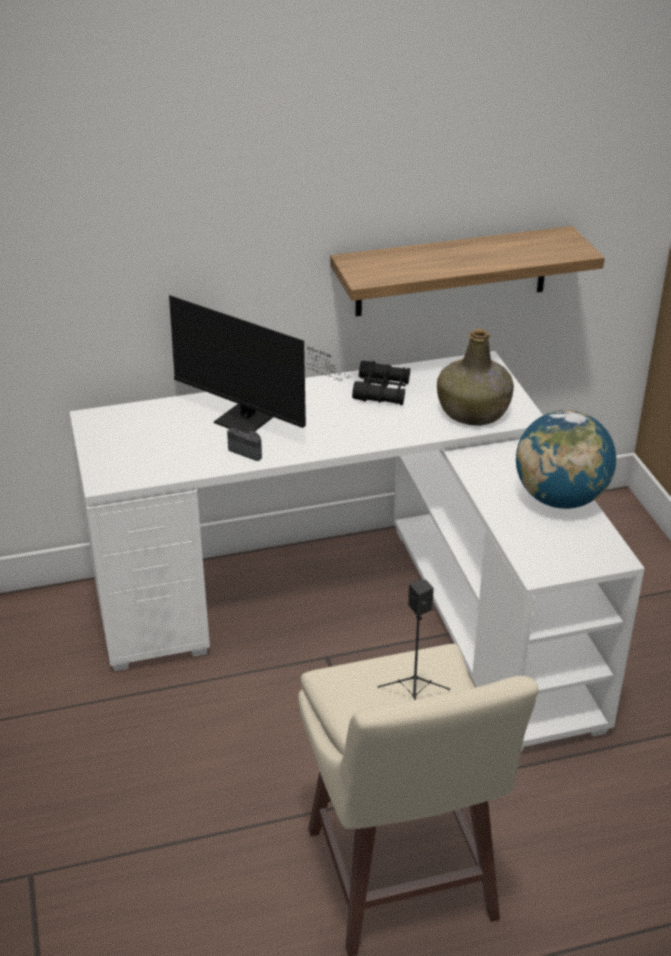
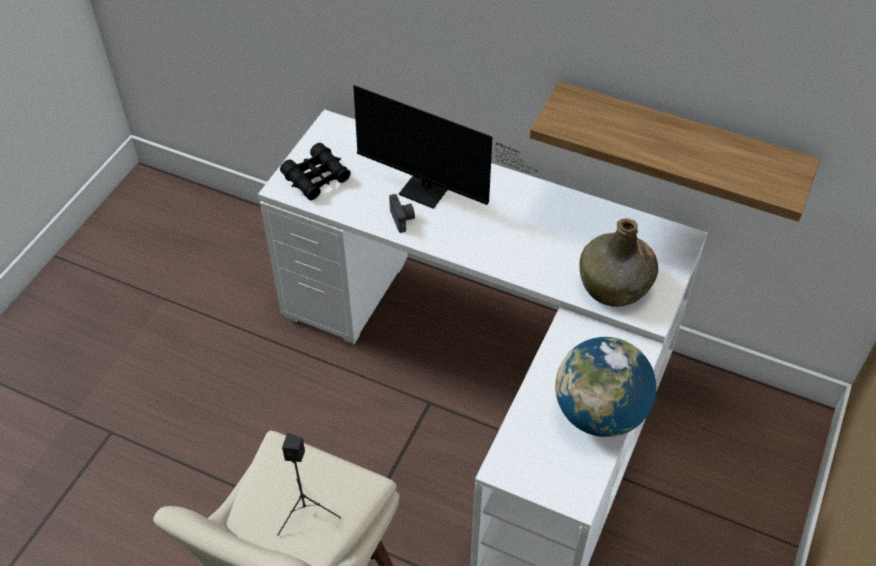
camera: 40 degrees right, 15 degrees up
monitor [169,295,351,433] -> monitor turned 45 degrees counterclockwise [353,85,539,209]
black binoculars [352,361,410,405] -> black binoculars moved to [280,143,351,200]

